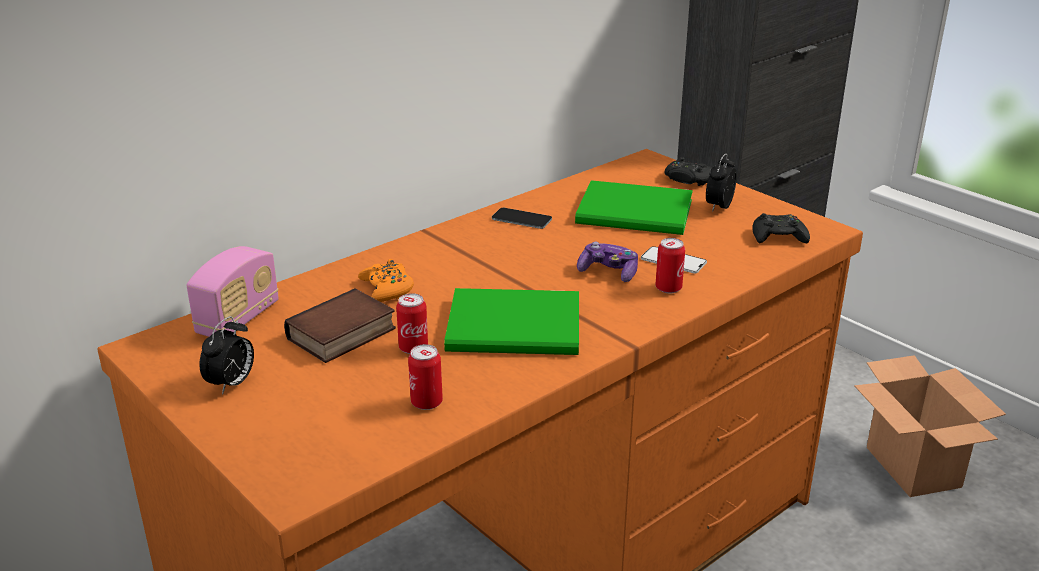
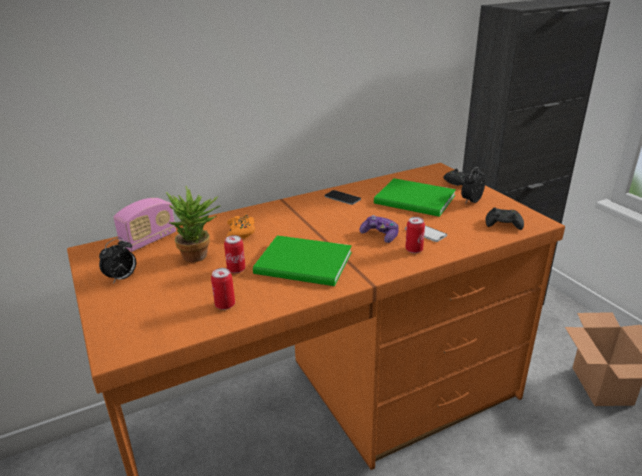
camera: 15 degrees right, 0 degrees up
book [284,288,396,363] -> potted plant [166,186,221,262]

